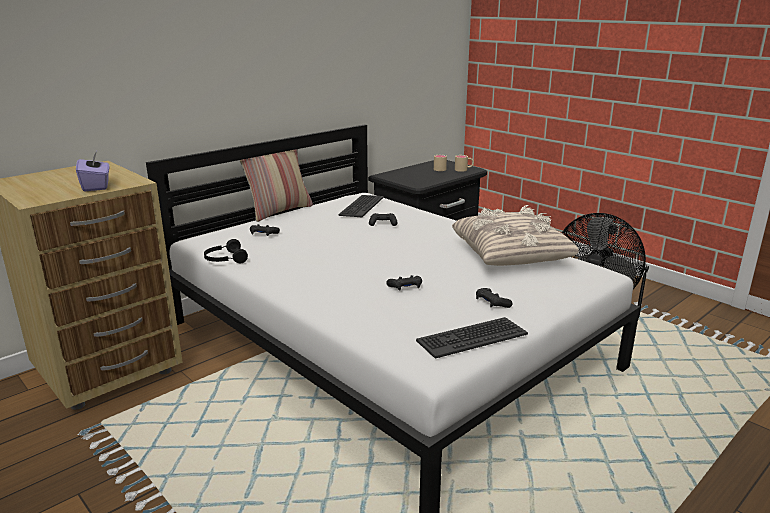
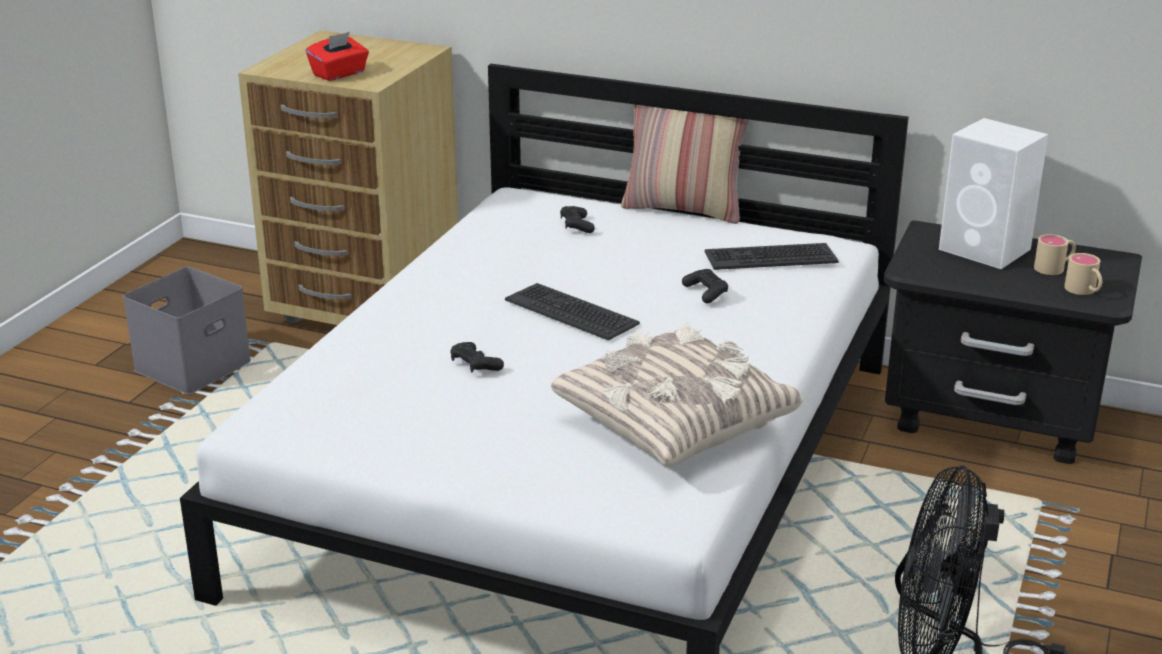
camera: 65 degrees right, 5 degrees up
purple tissue box [76,151,110,191] -> red tissue box [306,32,369,81]
black headphones [204,239,248,263] -> none
keyboard [416,317,528,359] -> keyboard moved to [505,283,640,341]
black game controller [476,288,512,308] -> none
none -> grey storage box [123,267,251,395]
none -> white speaker [939,118,1048,269]

